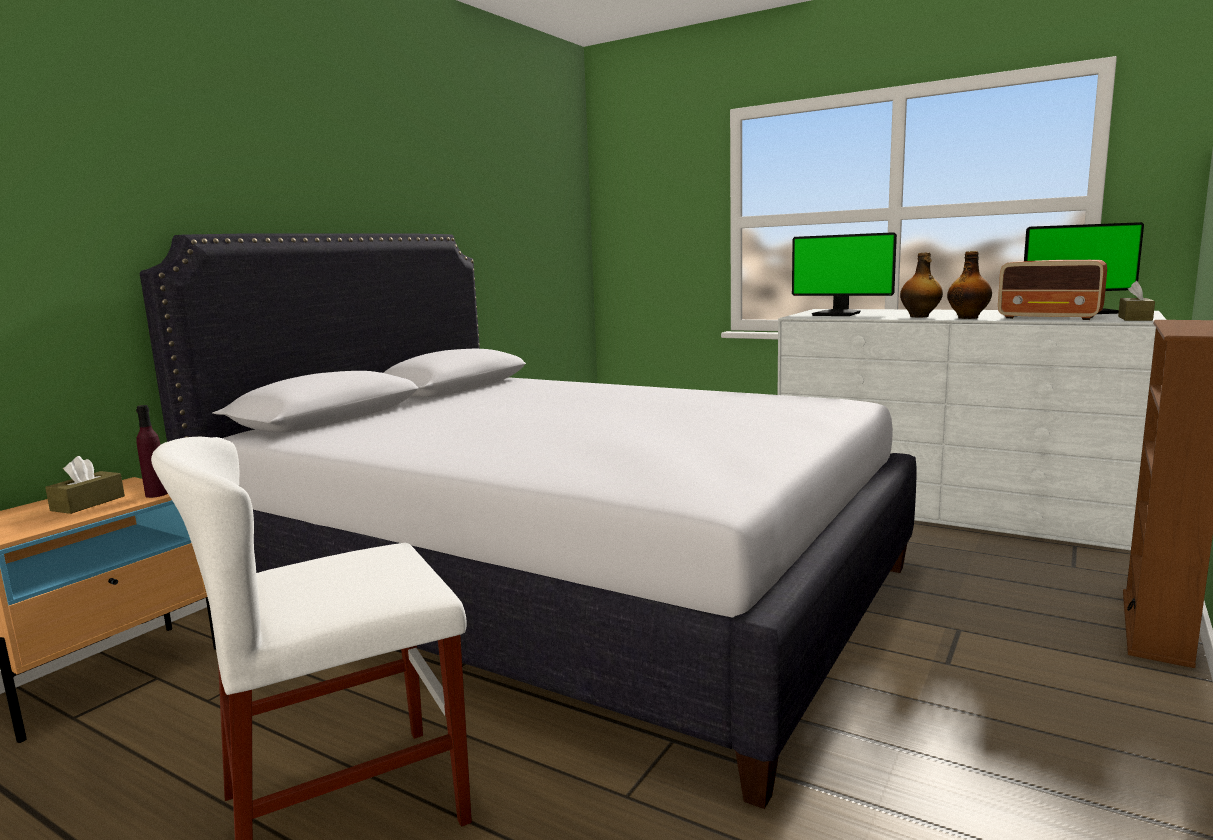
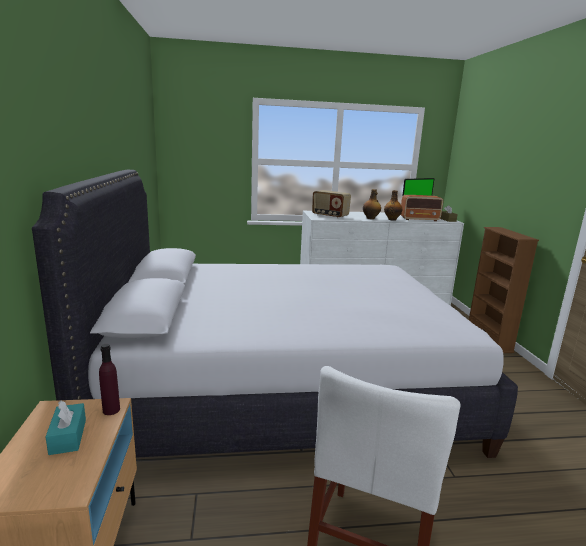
camera: 40 degrees left, 5 degrees up
brown tissue box [45,456,125,514] -> turquoise tissue box [46,401,86,455]
monitor [792,232,897,316] -> radio [312,190,351,218]

